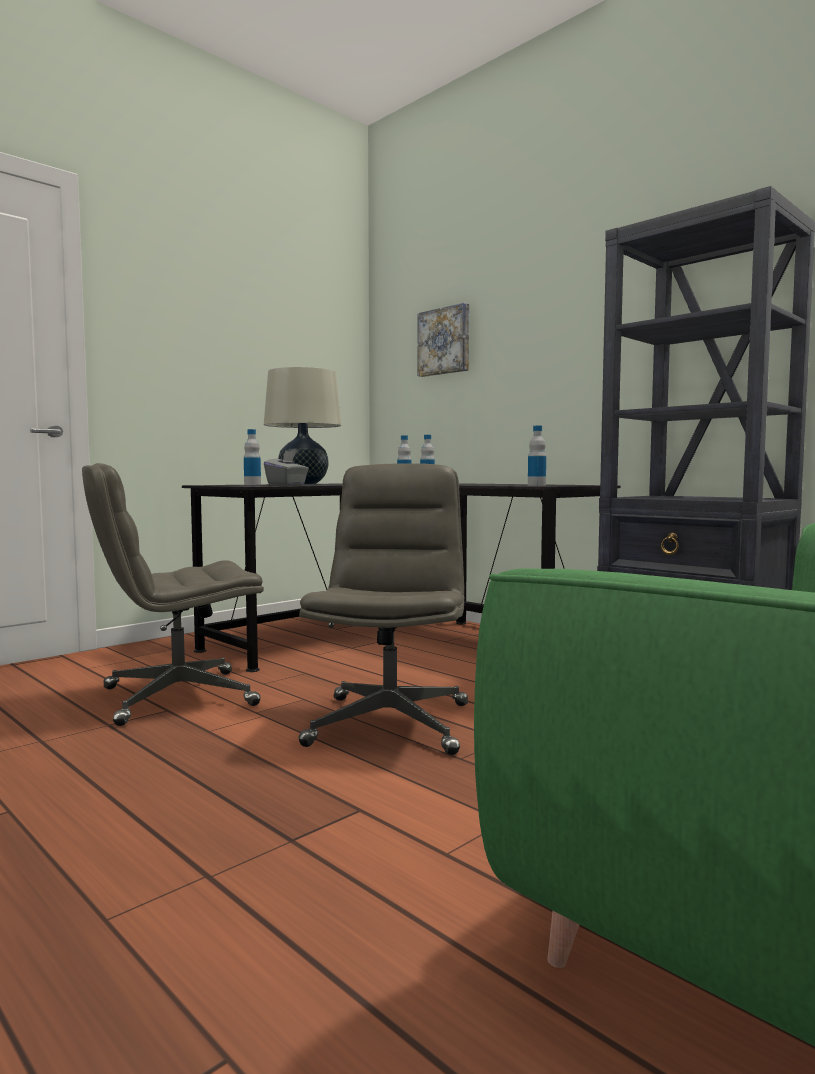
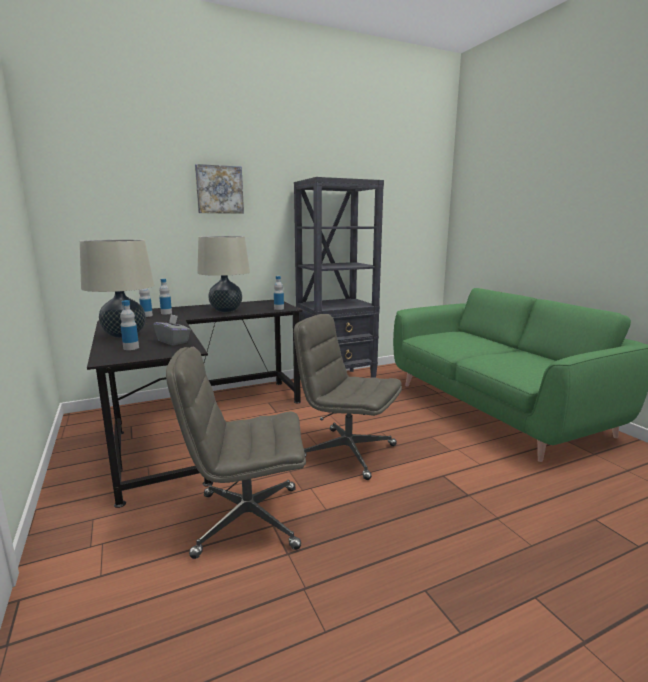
camera: 70 degrees left, 10 degrees up
grey office chair [82,463,264,726] -> grey office chair turned 90 degrees clockwise [166,347,306,559]
picture [417,303,469,377] -> picture moved to [195,164,244,214]
none -> beige table lamp [197,236,250,312]

